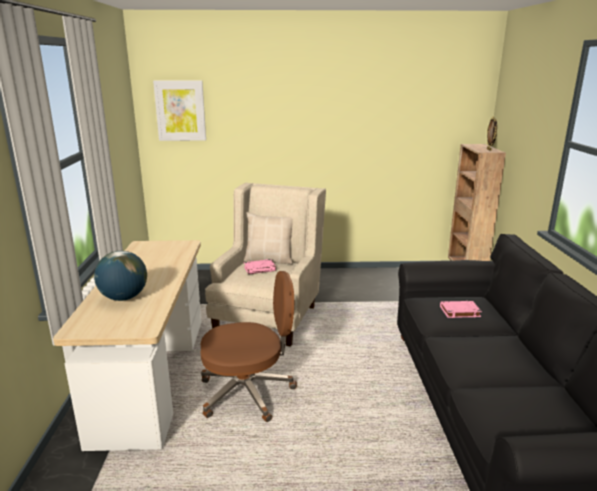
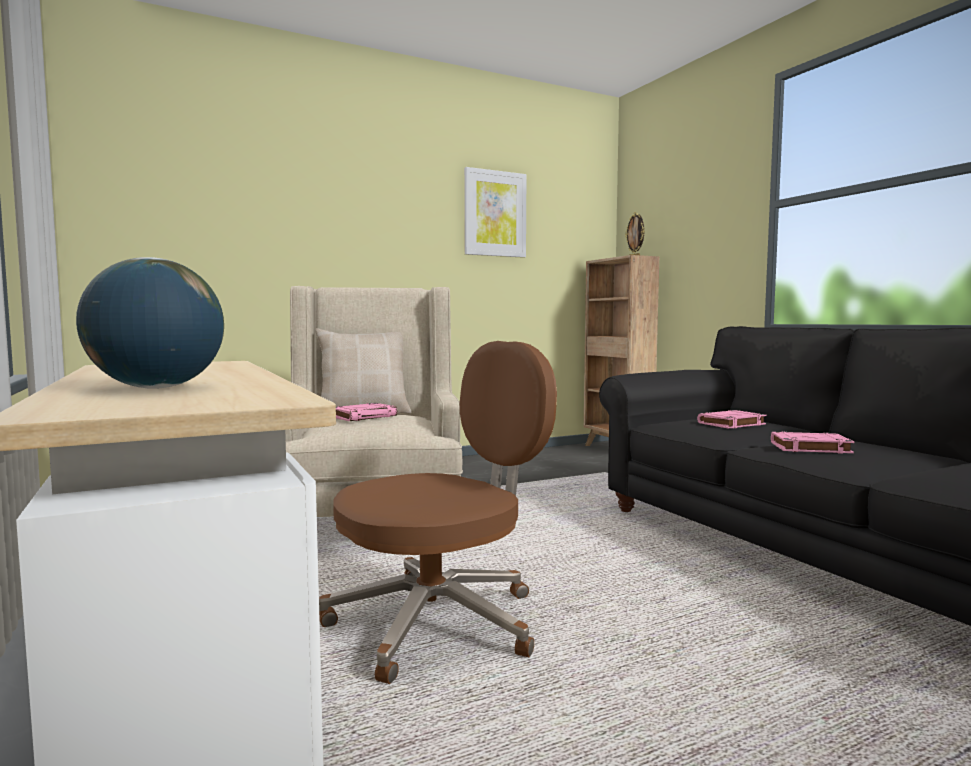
camera: 25 degrees left, 15 degrees down
picture [153,80,206,141] -> picture moved to [464,167,526,258]
none -> pink book [771,431,854,454]

